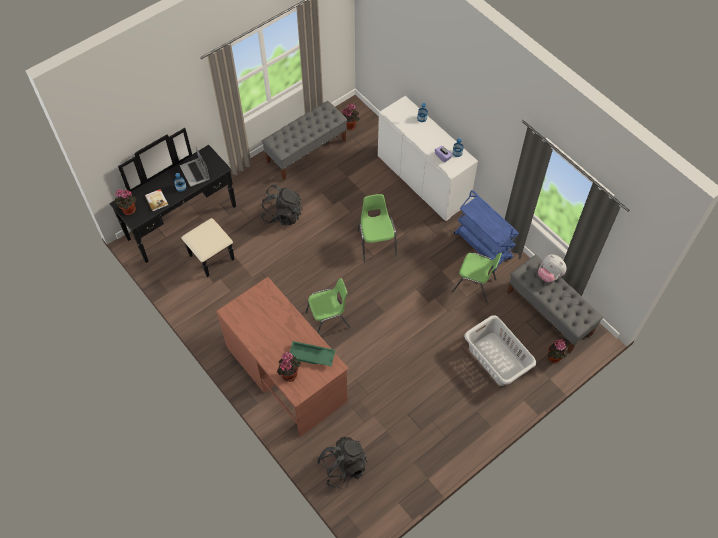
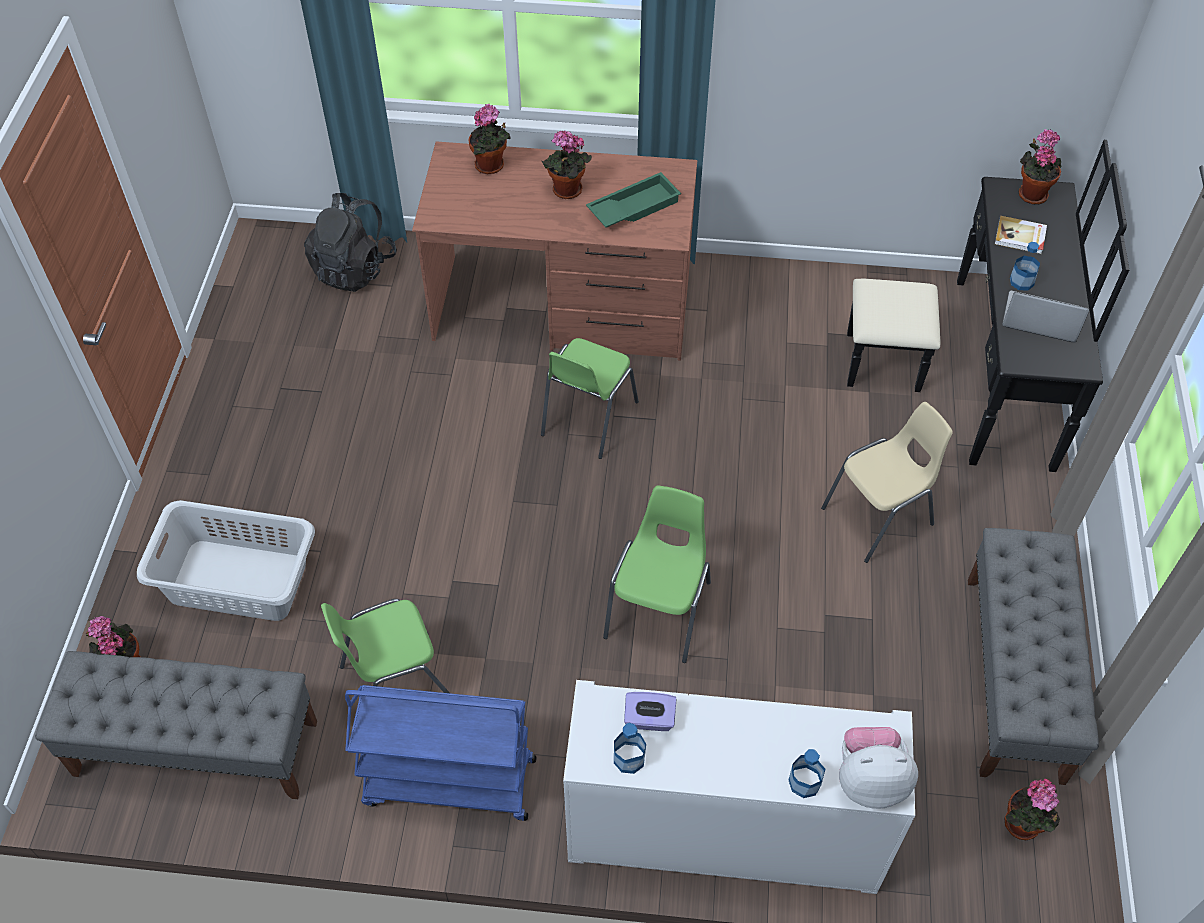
camera: 135 degrees right, 5 degrees down
black backpack [261,185,303,226] -> beige chair [821,402,953,563]
green tray [290,341,336,366] -> green tray moved to [586,172,681,228]
green chair [358,194,397,262] -> green chair turned 105 degrees counterclockwise [603,486,711,663]
plush toy [538,254,567,282] -> plush toy moved to [839,727,918,809]
none -> potted plant [542,130,592,199]

